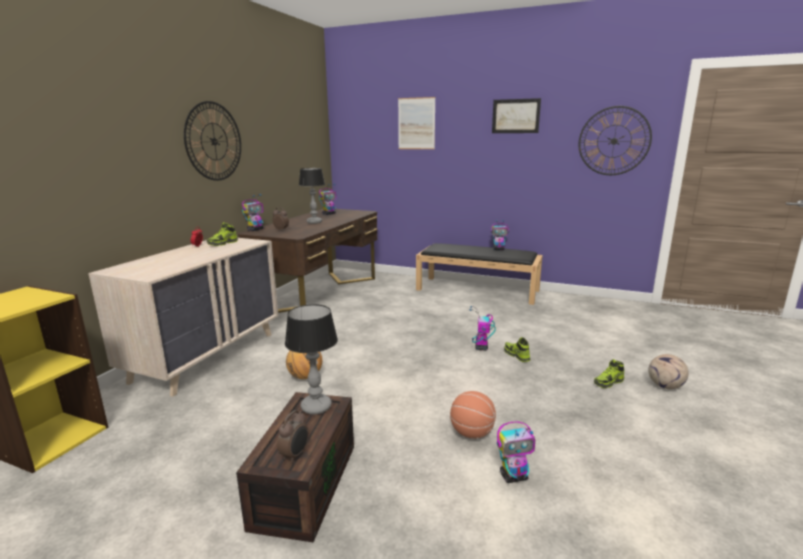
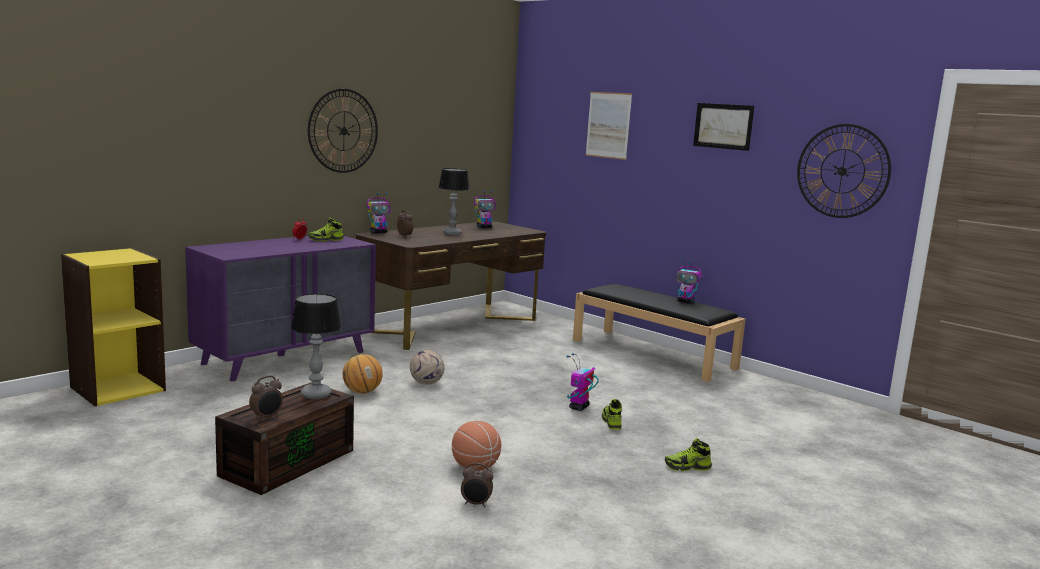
camera: 20 degrees right, 5 degrees down
beige dresser [88,238,279,397] -> purple dresser [185,236,376,382]
toy robot [497,421,535,483] -> alarm clock [461,463,494,507]
football [648,354,689,389] -> football moved to [410,350,445,385]

